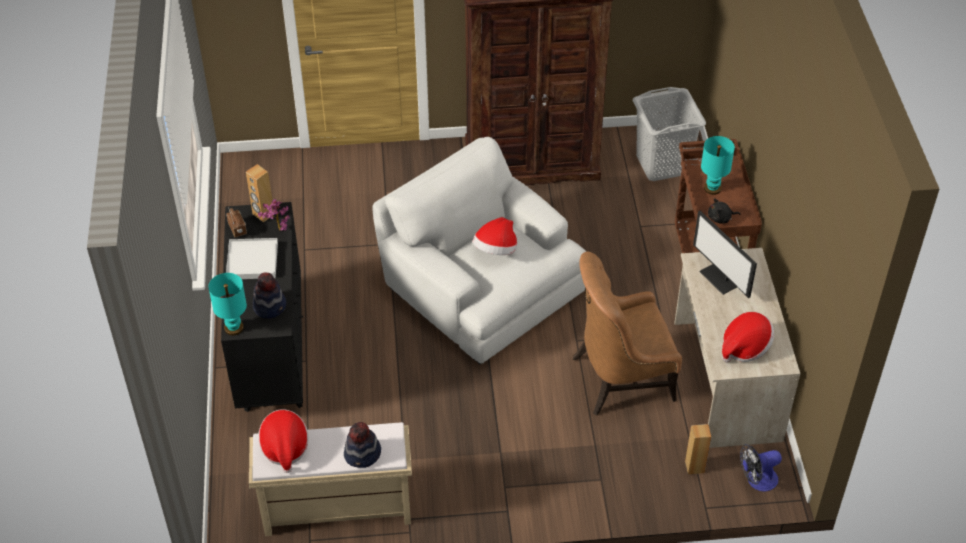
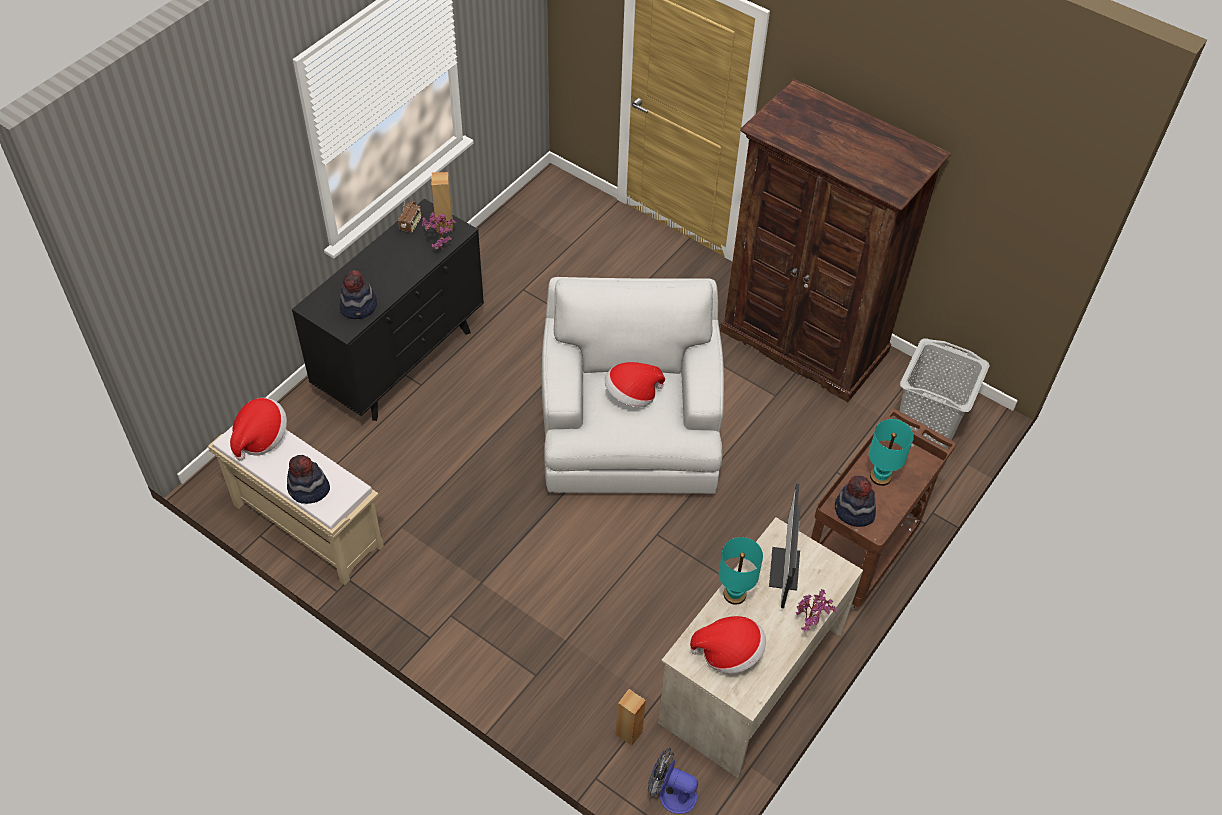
camera: 40 degrees right, 5 degrees up
turquoise table lamp [208,273,247,335] -> turquoise table lamp moved to [719,537,763,605]
white tray [226,238,278,279] -> none
brown chair [573,252,682,416] -> none
black plush toy [708,198,740,223] -> hat [835,476,876,527]
none -> potted plant [796,589,837,631]

